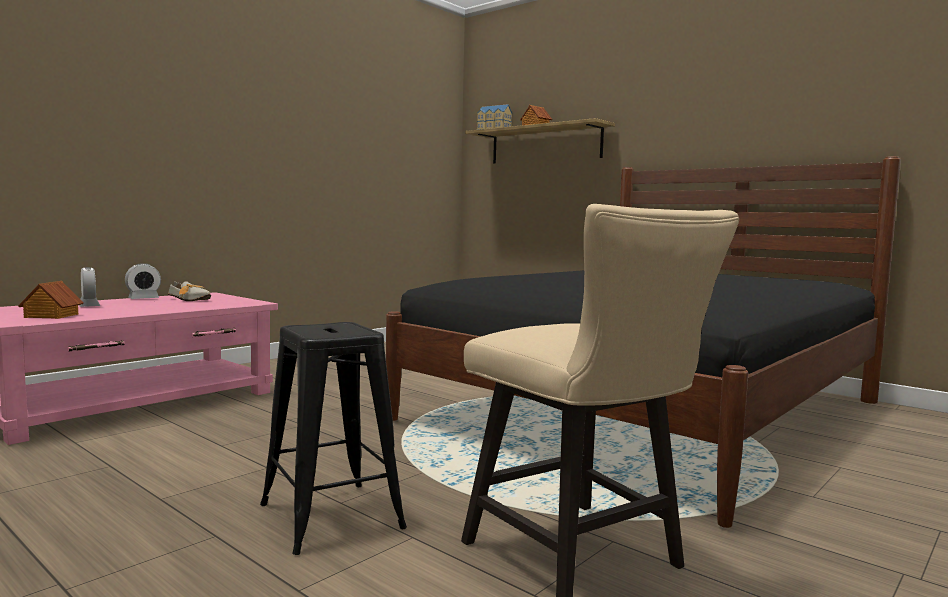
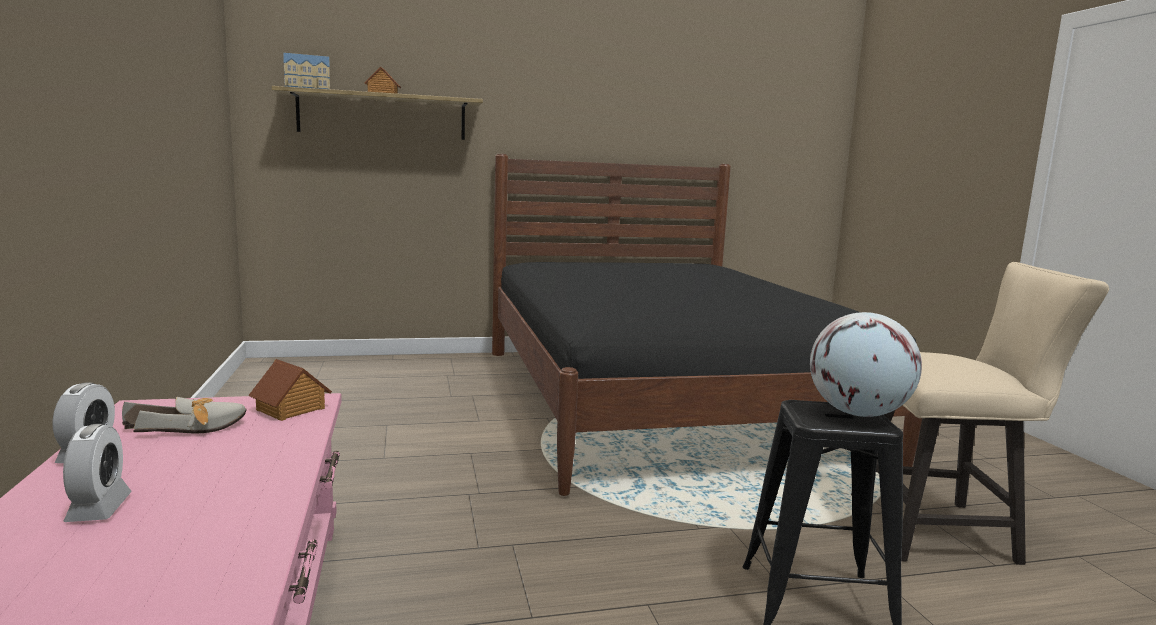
camera: 55 degrees left, 5 degrees up
toy house [18,281,83,319] -> toy house moved to [249,359,332,421]
alarm clock [79,267,100,307] -> alarm clock turned 75 degrees clockwise [63,424,132,522]
none -> globe [810,312,922,417]

